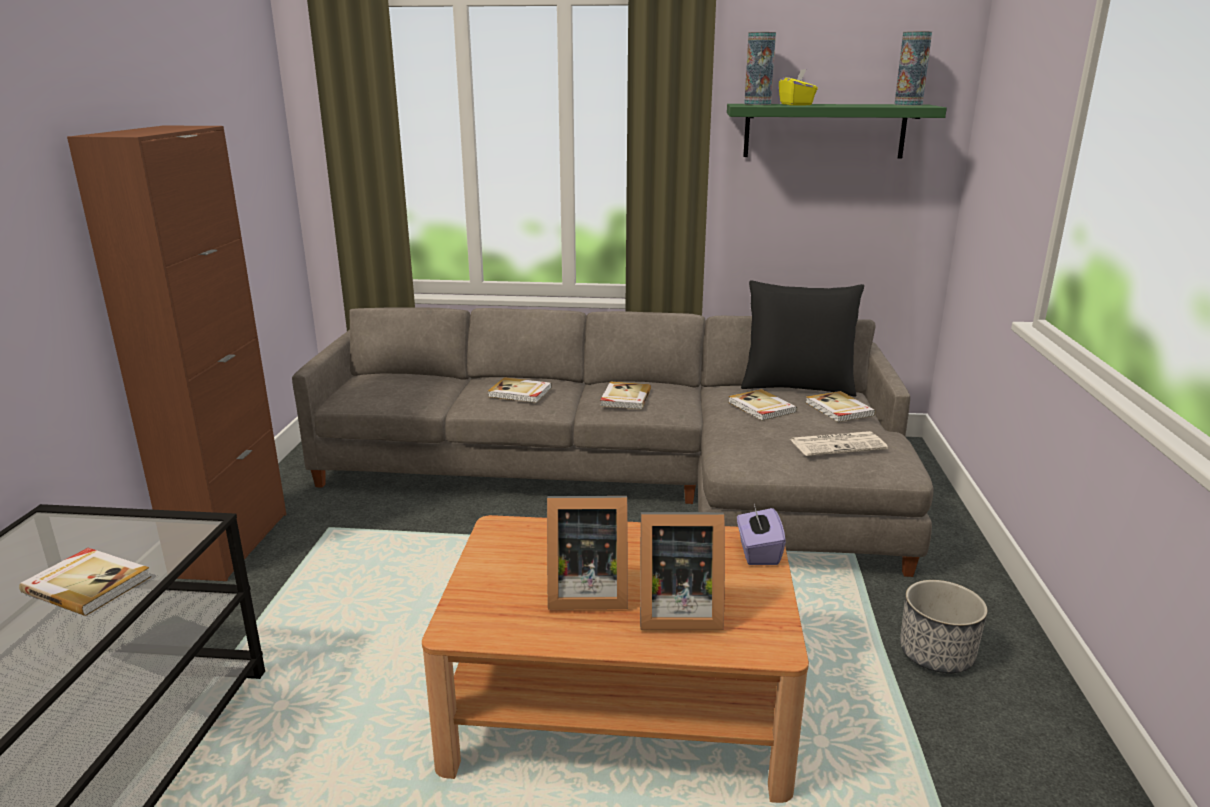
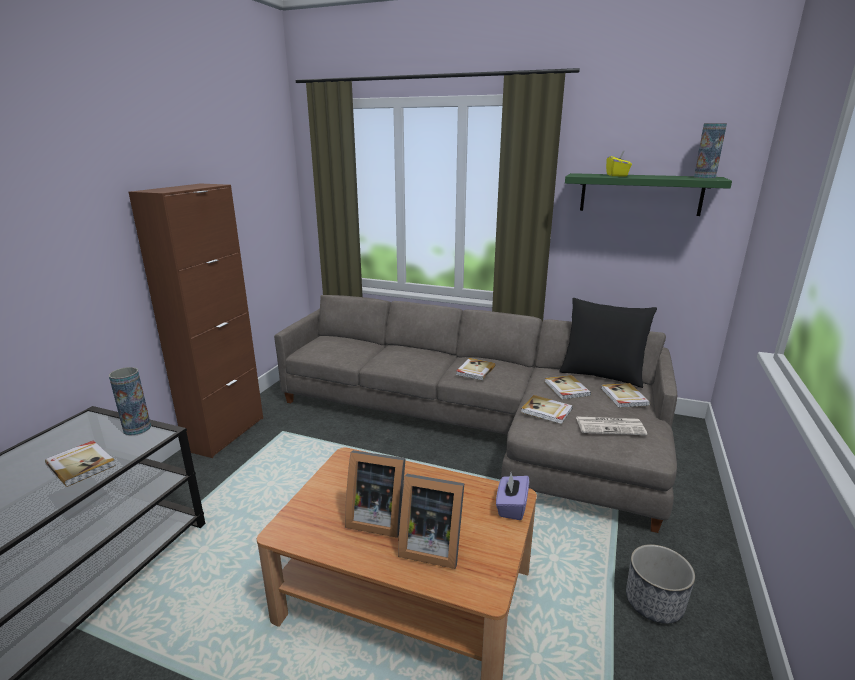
camera: 15 degrees right, 0 degrees up
book [488,377,552,403] -> book moved to [521,395,573,424]
vase [744,32,776,105] -> vase moved to [109,367,151,436]

